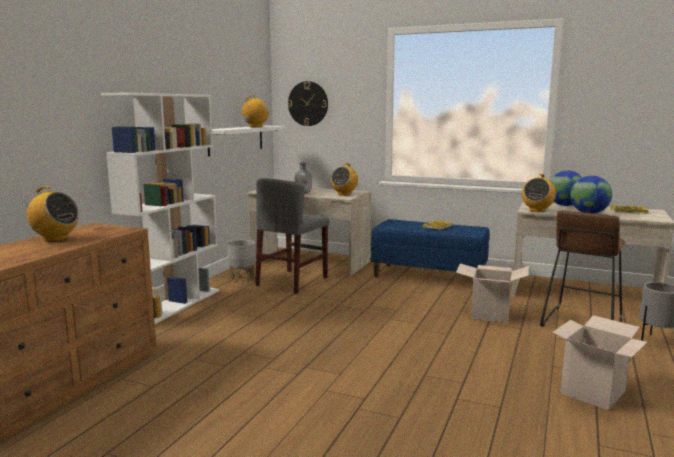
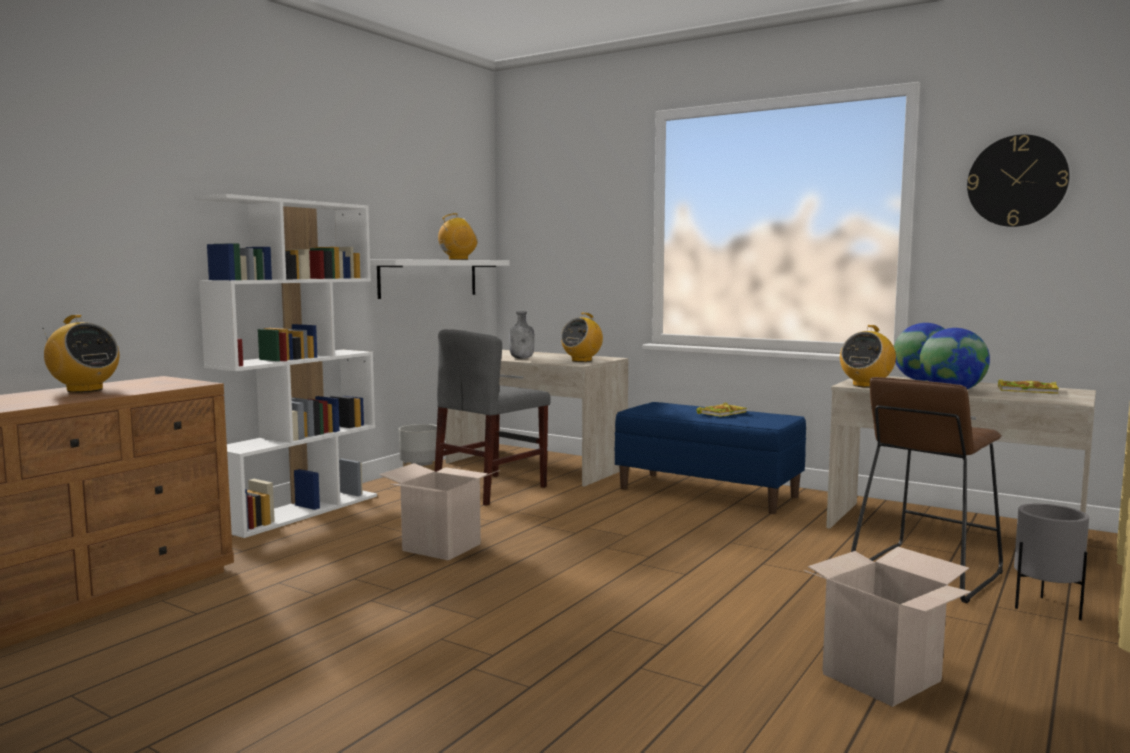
camera: 10 degrees right, 5 degrees down
wall clock [288,81,328,126] -> wall clock moved to [967,134,1069,227]
cardboard box [456,263,529,323] -> cardboard box moved to [379,463,500,561]

